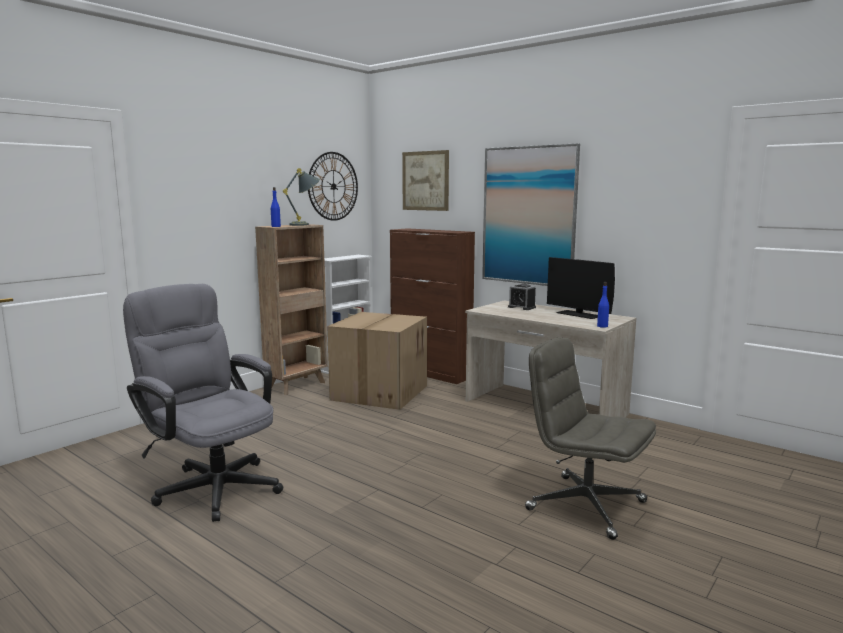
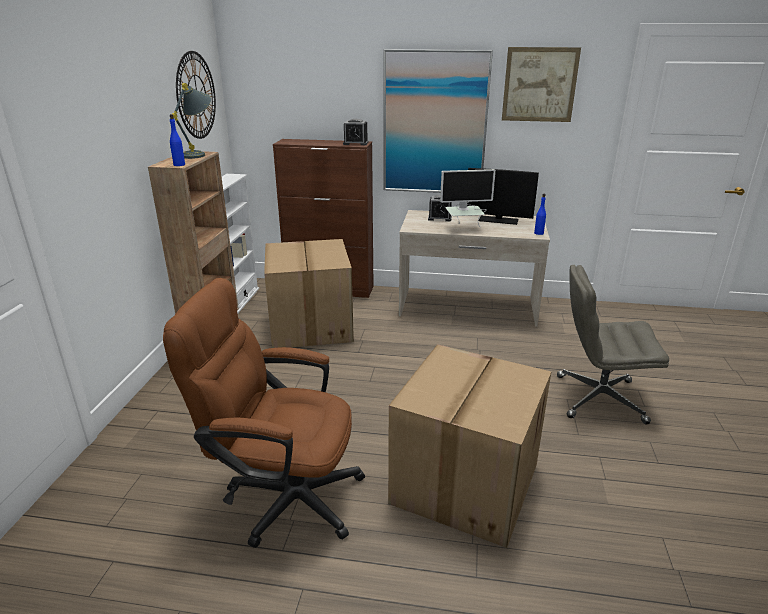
camera: 30 degrees left, 15 degrees up
grey office chair [123,284,283,522] -> brown office chair [163,278,365,548]
picture [402,150,449,211] -> picture moved to [502,47,581,122]
none -> alarm clock [343,119,369,145]
none -> cardboard box [388,344,551,548]
none -> monitor [440,169,496,228]

